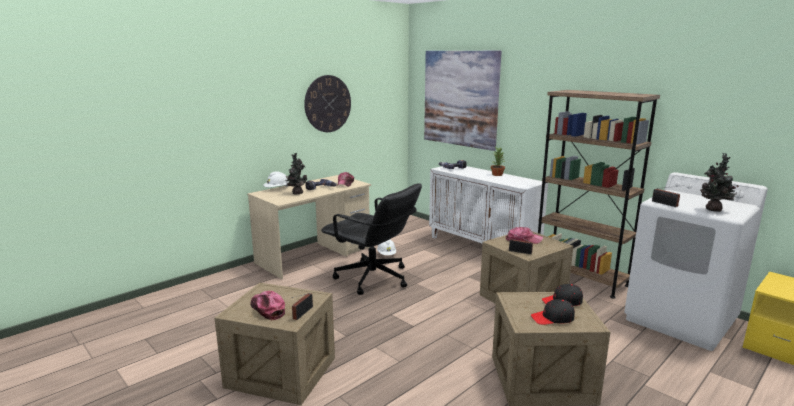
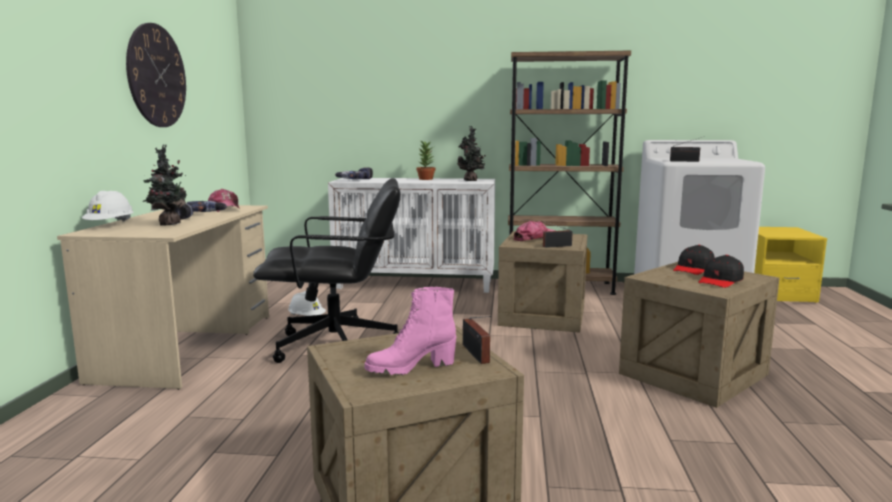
camera: 40 degrees left, 5 degrees down
cap [251,291,285,320] -> pink boot [365,287,456,375]
picture [424,51,502,151] -> none
potted plant [700,153,738,212] -> potted plant moved to [457,126,486,181]

